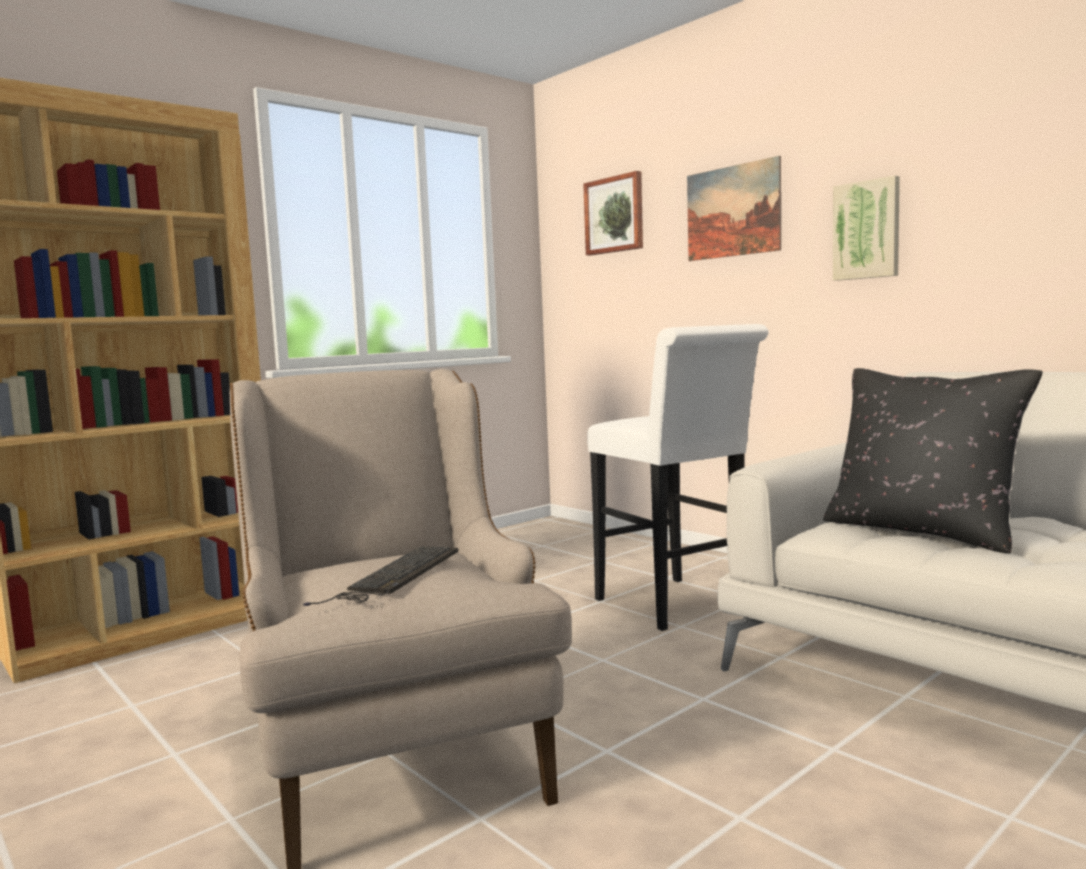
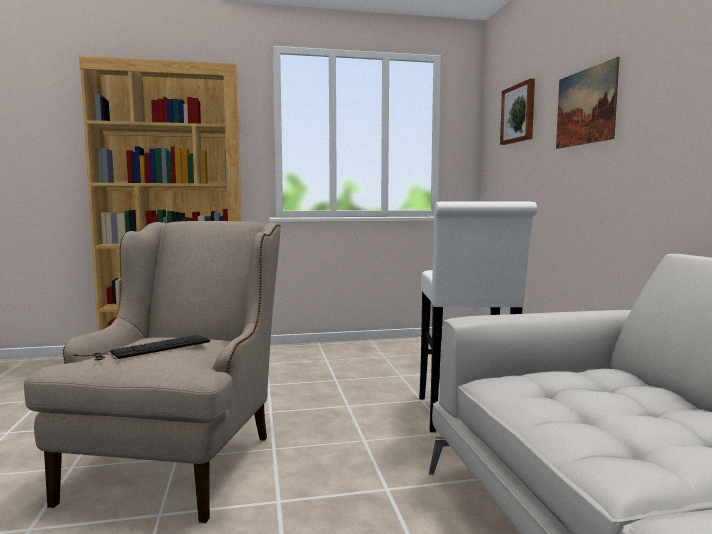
camera: 30 degrees right, 0 degrees up
black pillow [823,368,1043,553] -> none
picture [833,176,900,281] -> none

